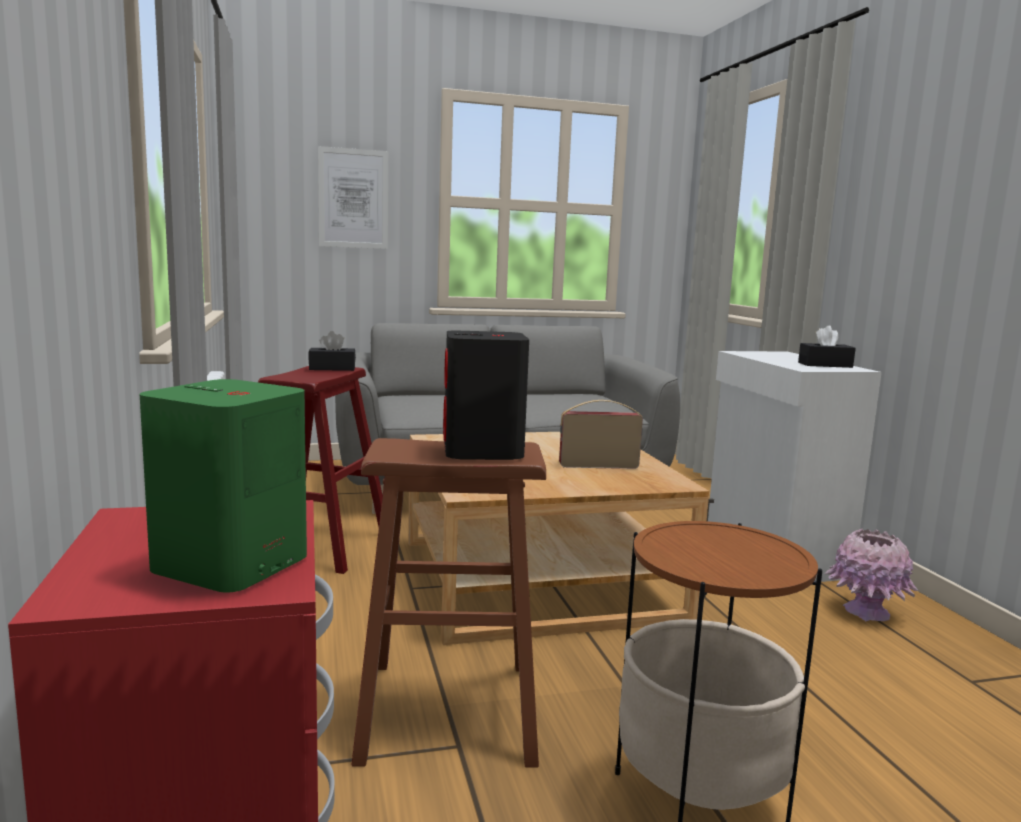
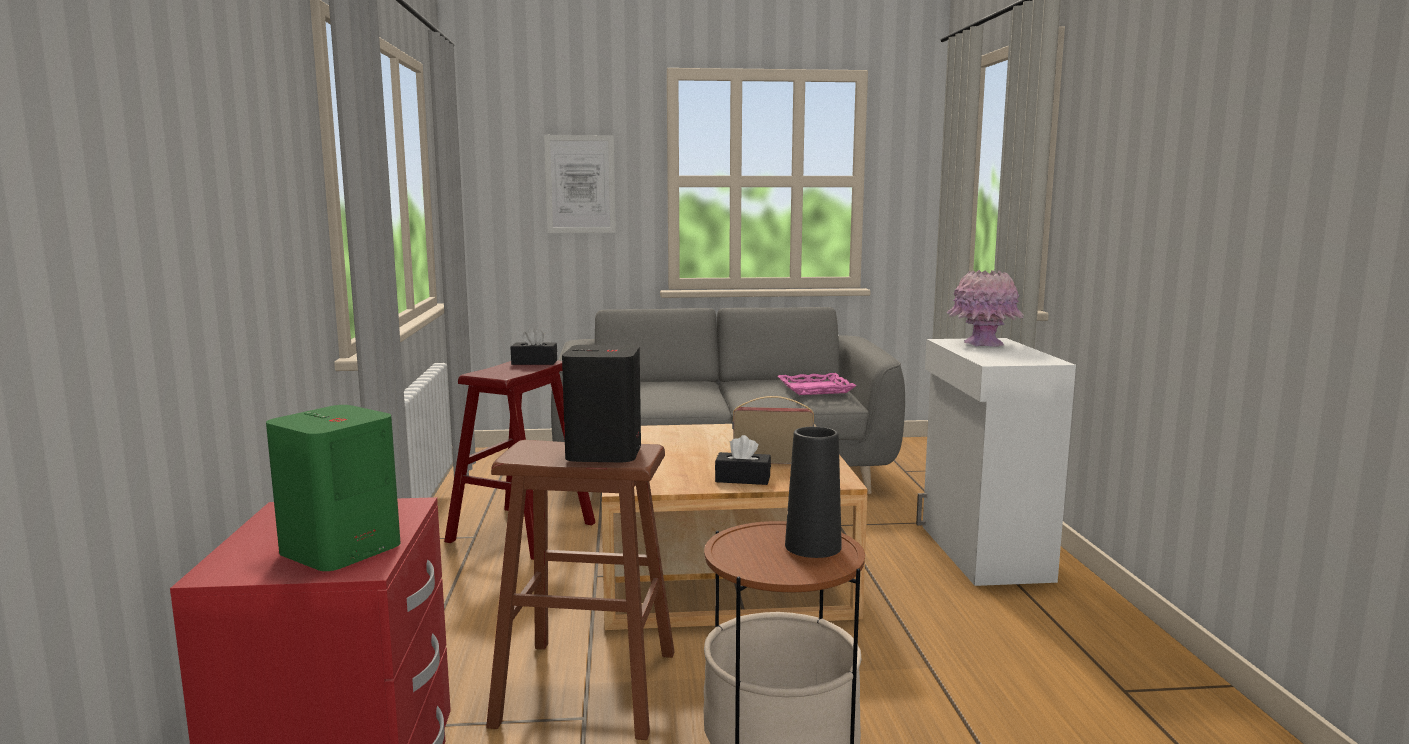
camera: 10 degrees right, 0 degrees up
black tissue box [798,325,856,368] -> black tissue box moved to [715,435,771,485]
pink vase [825,529,919,621] -> pink vase moved to [947,270,1024,347]
none -> pink tray [778,373,856,395]
none -> black vase [785,427,842,558]

